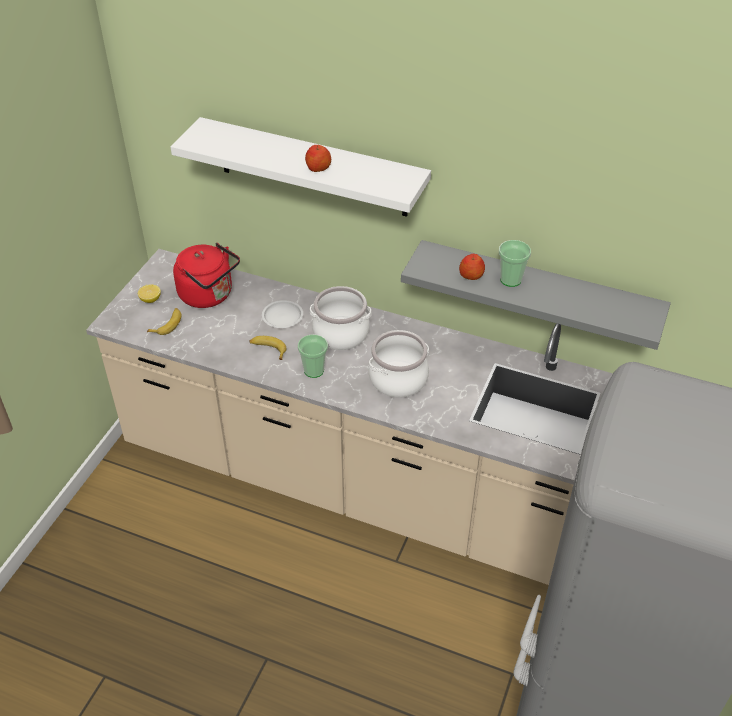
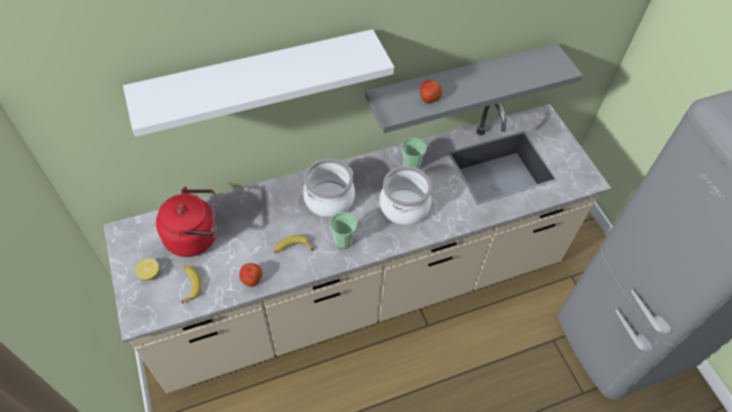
camera: 45 degrees left, 10 degrees up
white plate [262,300,303,328] -> none
apple [305,145,331,172] -> apple moved to [239,263,263,287]
cup [499,240,531,287] -> cup moved to [401,138,427,169]

